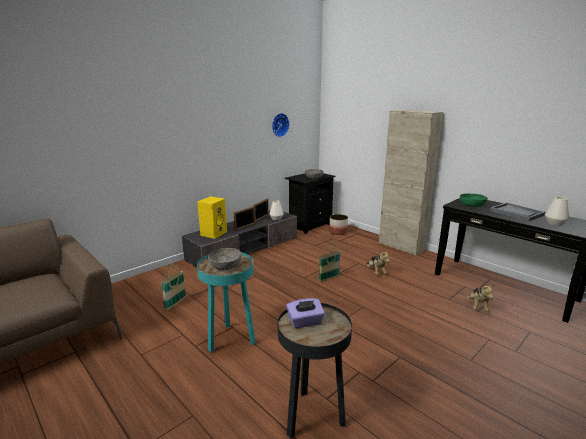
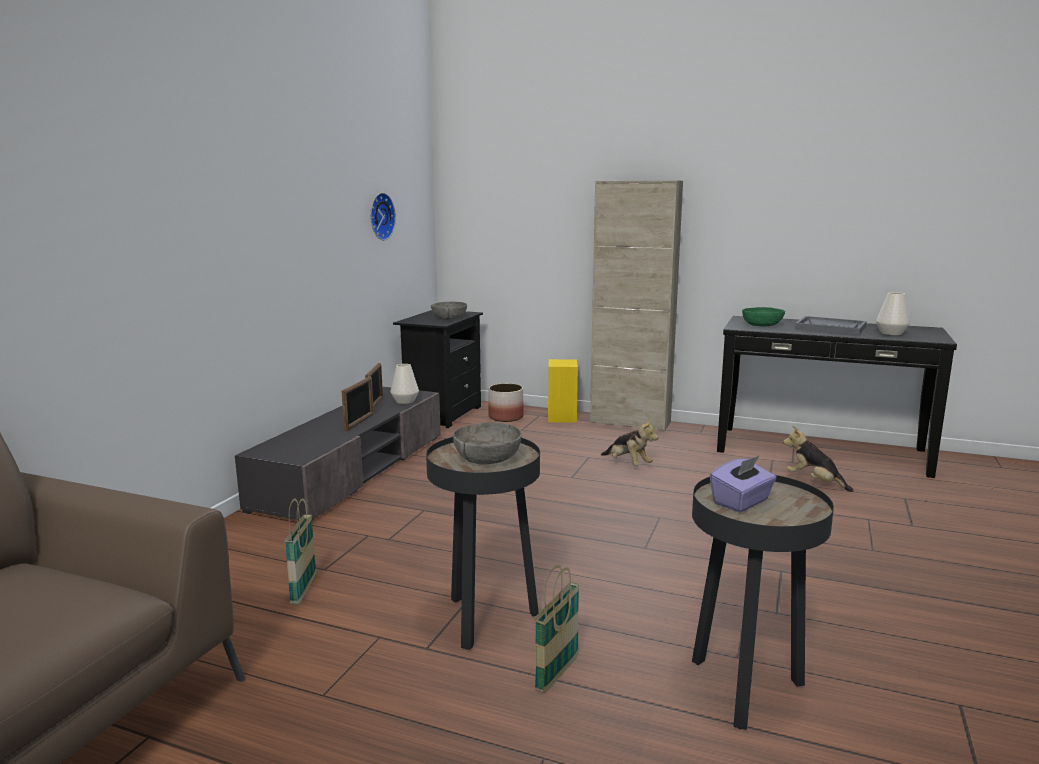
camera: 25 degrees left, 5 degrees down
yellow speaker [197,196,227,239] -> yellow speaker moved to [548,359,578,423]
turquoise side table [197,252,256,353] -> black side table [426,437,540,650]
basket [319,243,340,282] -> basket moved to [535,565,579,693]
plush toy [466,284,494,312] -> plush toy turned 150 degrees clockwise [783,426,853,492]

